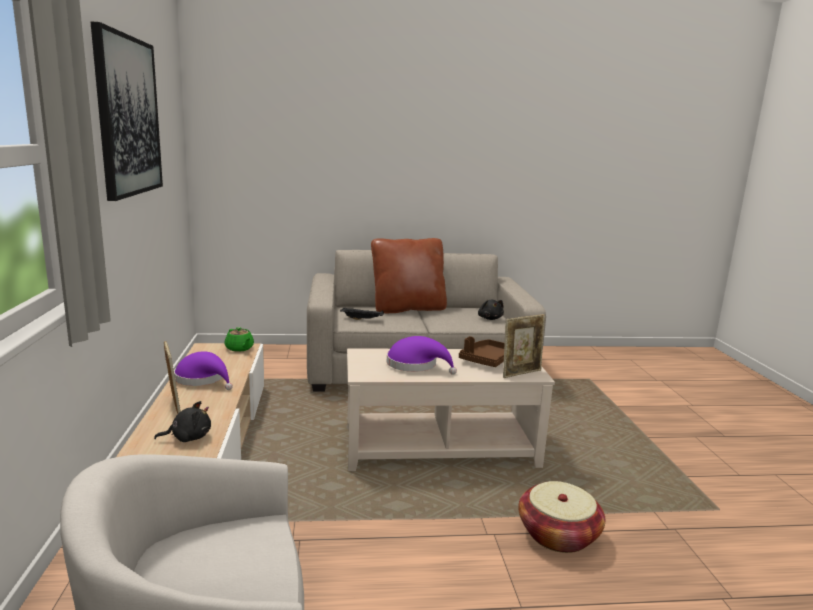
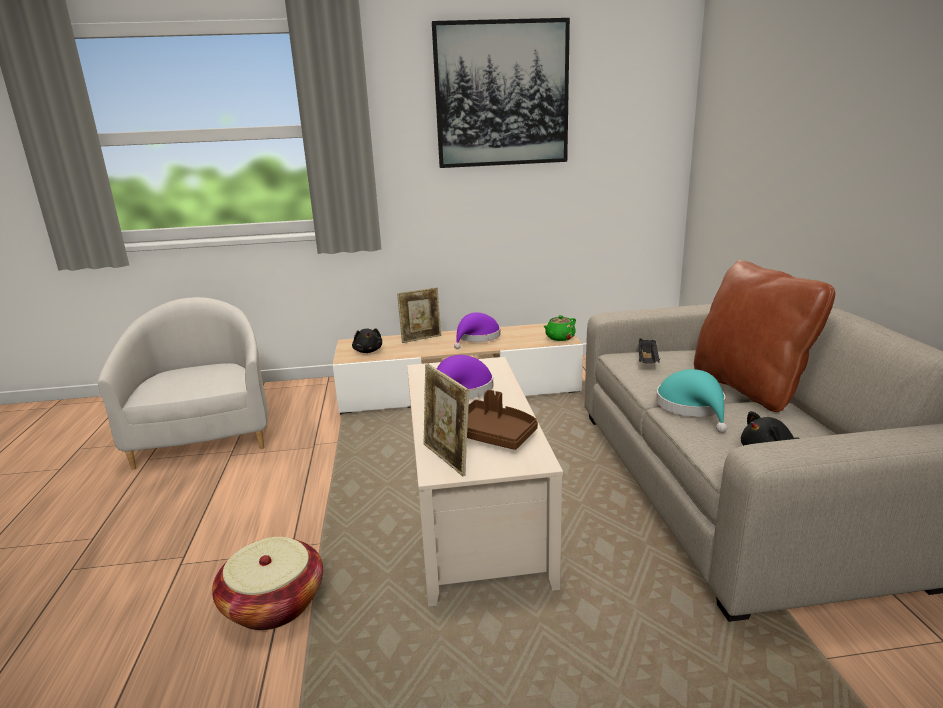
camera: 90 degrees right, 5 degrees up
none -> turquoise hat [656,369,728,433]

